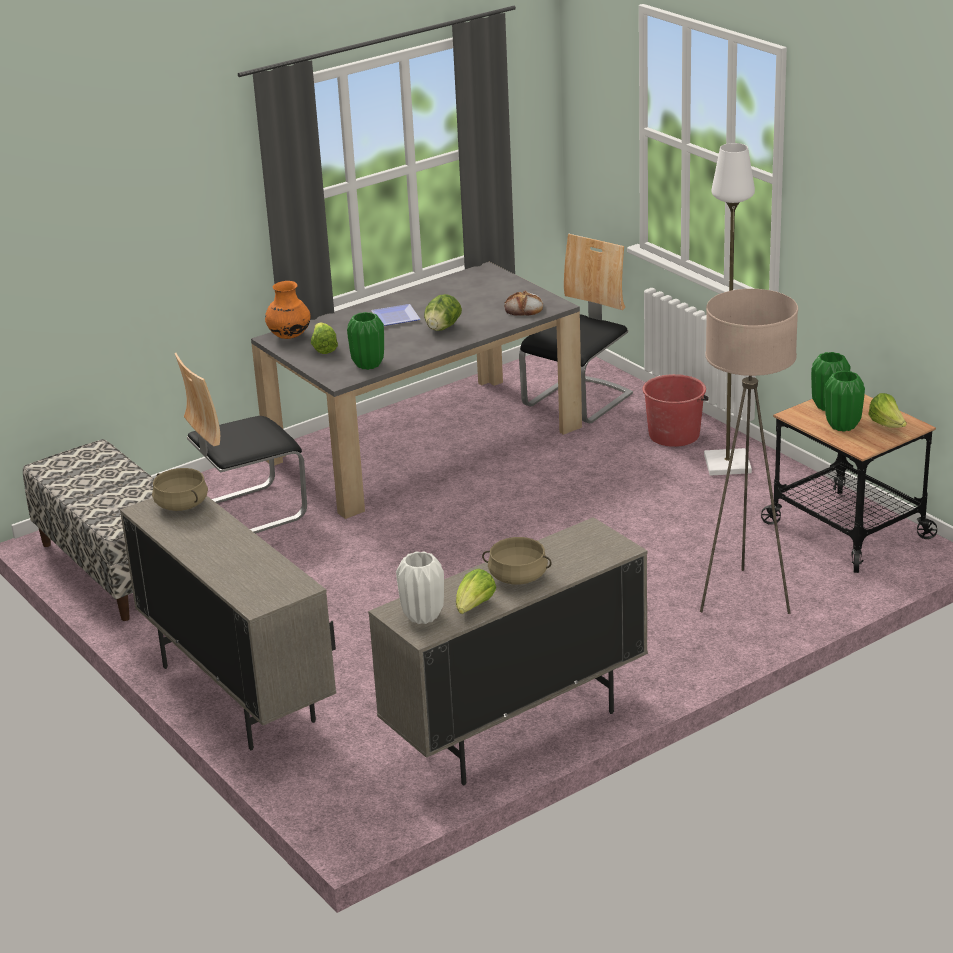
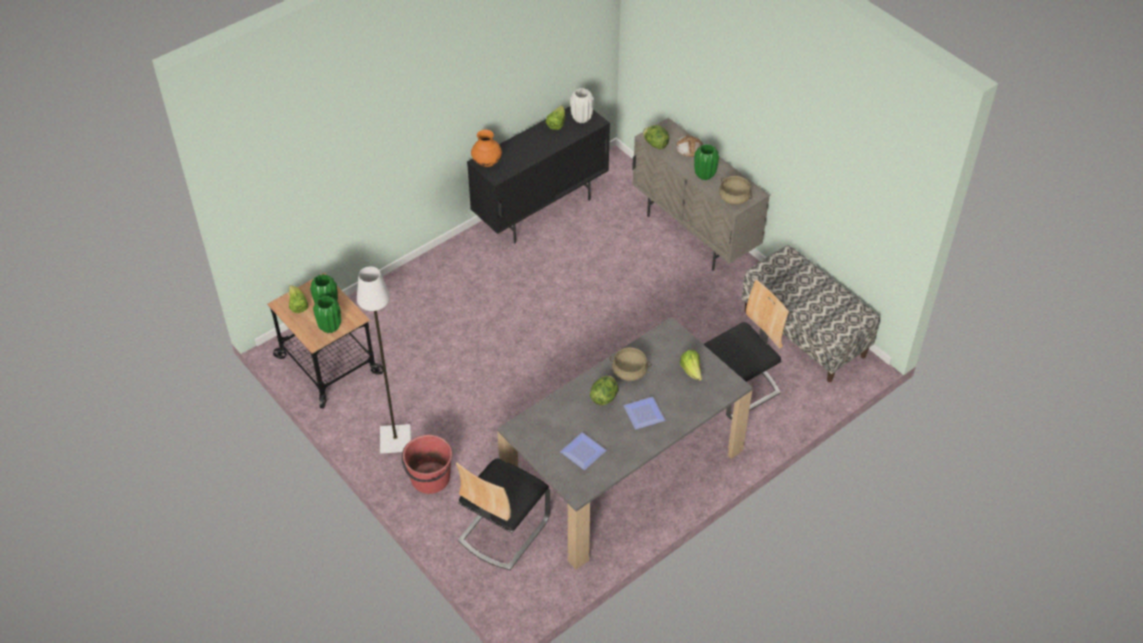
camera: 175 degrees right, 20 degrees up
orange vase [265,281,311,339] -> orange vase moved to [471,130,502,167]
green vase [347,312,384,370] -> green vase moved to [694,144,719,180]
beige cabinet [368,517,648,785] -> black cabinet [467,106,610,243]
beige cooking pot [482,537,552,585] -> beige cooking pot moved to [609,348,652,381]
bread [504,291,543,316] -> bread moved to [676,135,703,157]
beige floor lamp [700,289,798,614] -> none
none -> plate [560,432,606,470]
none -> lettuce [643,125,669,150]

